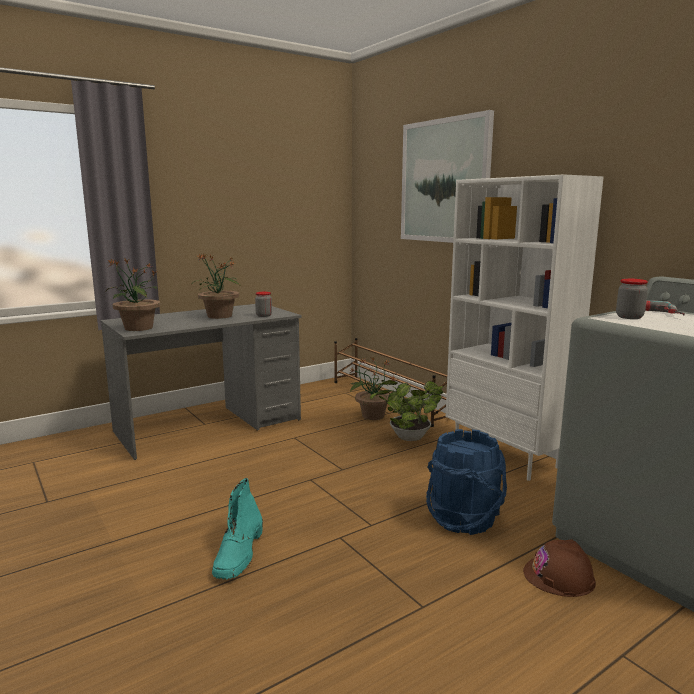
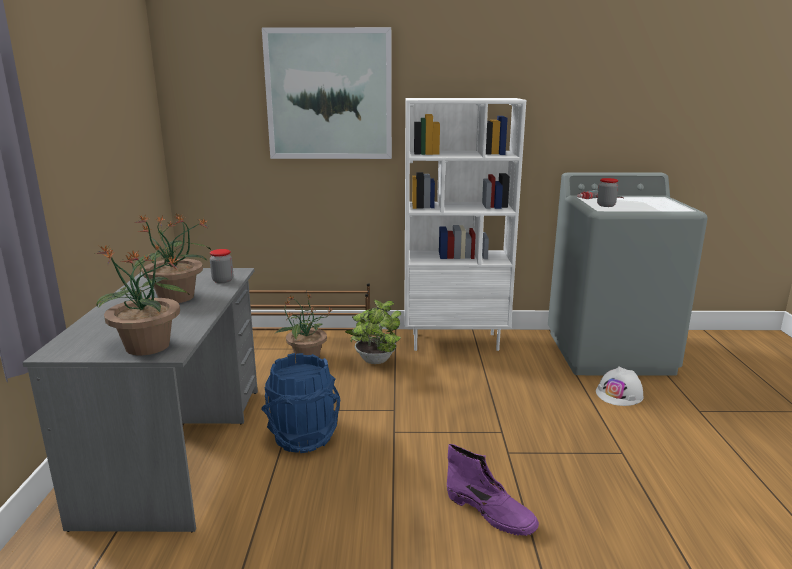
camera: 55 degrees left, 5 degrees up
turquoise boot [212,478,263,579] -> purple boot [447,444,539,536]
blue bucket [426,429,507,535] -> blue bucket moved to [261,353,340,453]
brown hard hat [523,539,596,597] -> white hard hat [596,366,643,406]

